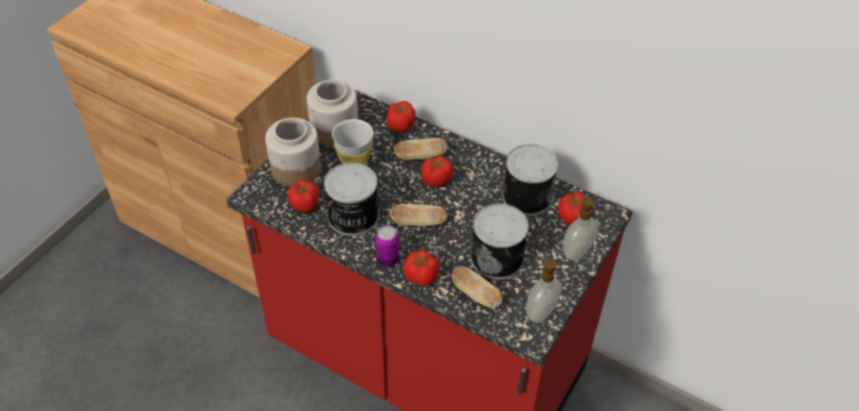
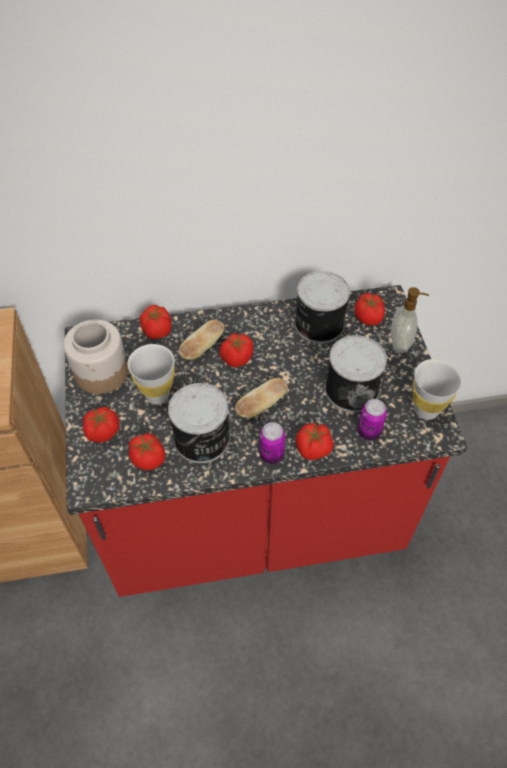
camera: 40 degrees left, 5 degrees up
jar [265,118,321,186] -> tomato [83,407,120,443]
bread [452,266,502,308] -> can [358,399,387,440]
soap dispenser [526,257,561,323] -> white cup [413,359,462,420]

